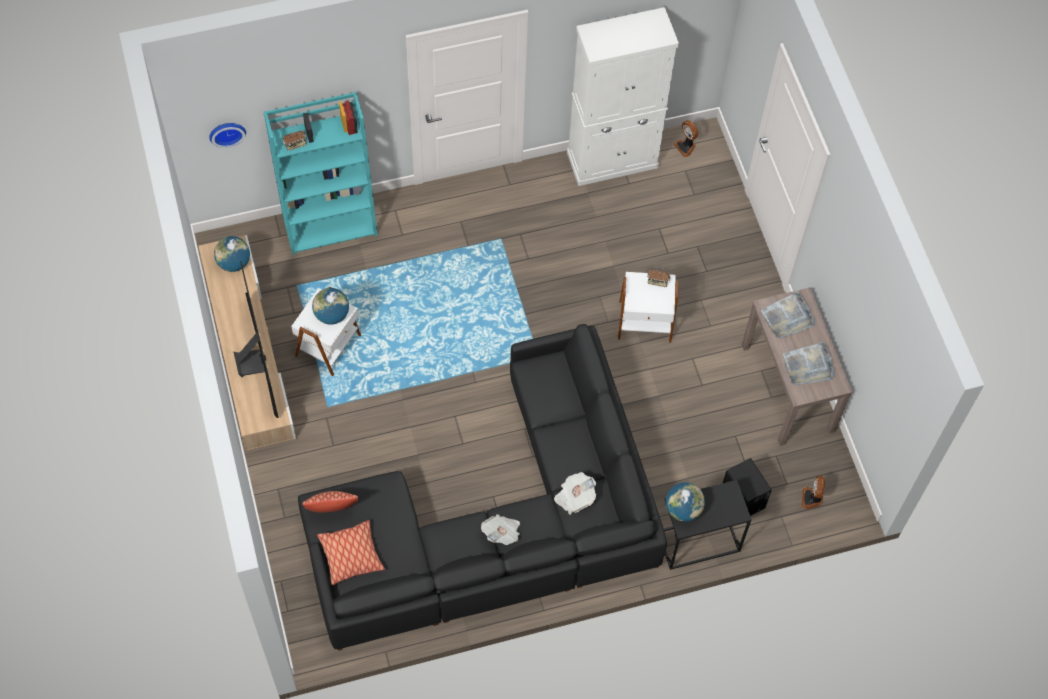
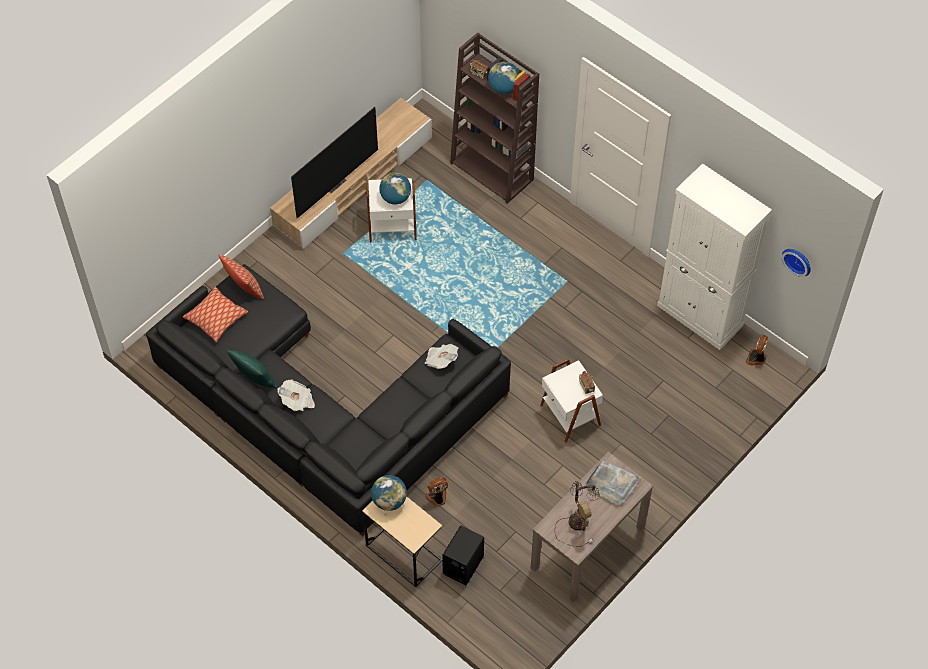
camera: 60 degrees right, 5 degrees down
wall clock [209,123,246,148] -> wall clock moved to [782,249,811,277]
globe [214,236,250,272] -> globe moved to [488,62,520,94]
turquoise bookcase [264,92,378,255] -> brown bookcase [450,33,539,204]
newspaper [554,472,596,514] -> newspaper moved to [425,344,458,369]
black side table [664,480,752,570] -> beige side table [362,497,443,587]
grey tray [783,341,835,385] -> table lamp [555,481,599,547]
fan [802,476,825,509] -> fan moved to [425,477,448,507]
none -> green pillow [226,349,278,389]

